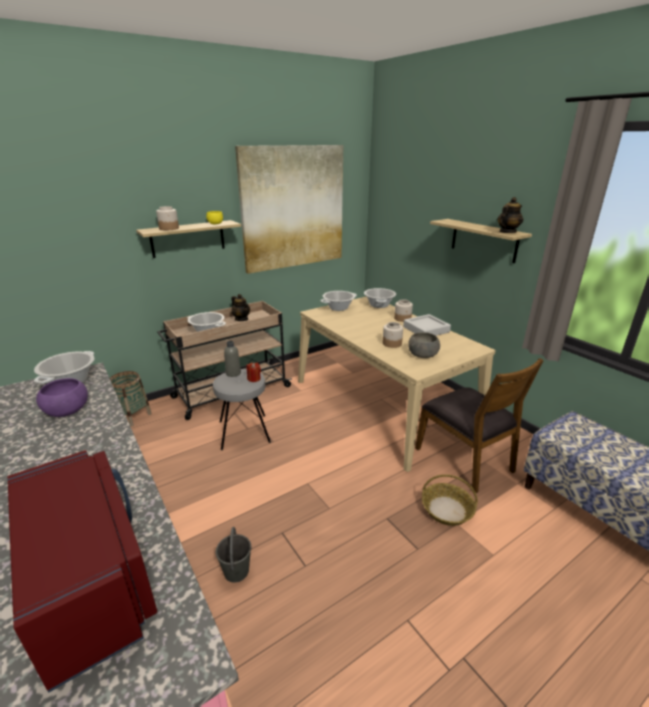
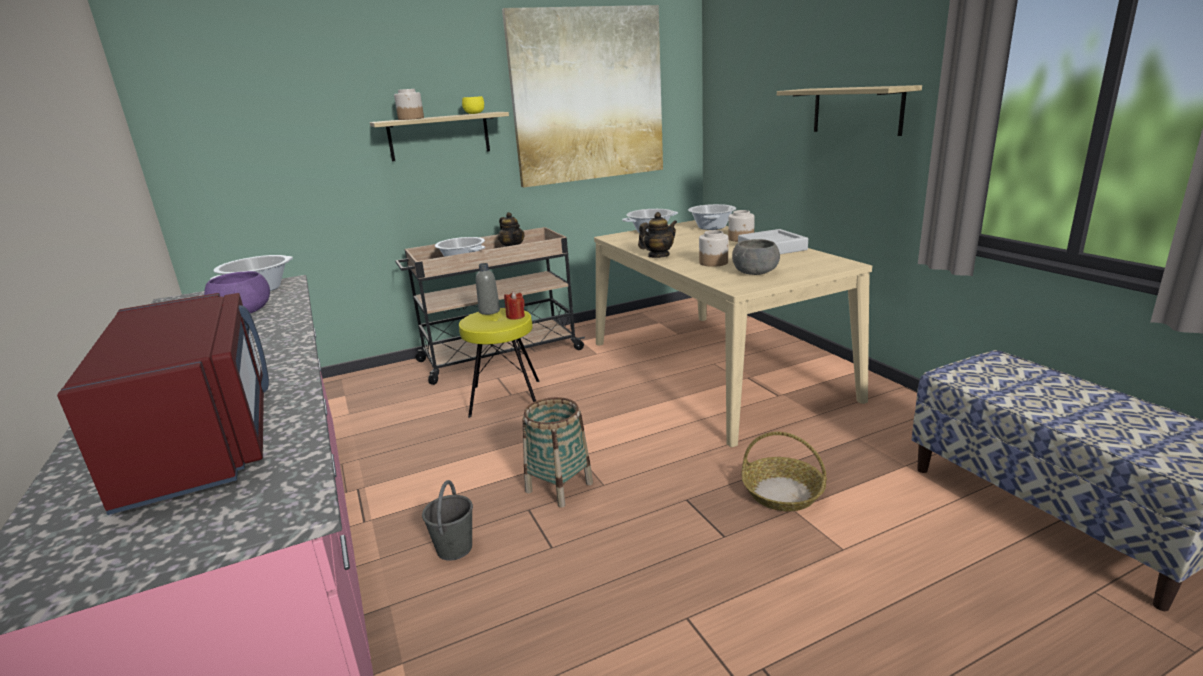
camera: 10 degrees right, 5 degrees down
basket [110,371,152,426] -> basket moved to [523,397,593,508]
grey stool [213,369,271,450] -> yellow stool [459,308,539,418]
brown chair [415,358,544,493] -> none
teapot [498,197,523,233] -> teapot moved to [638,212,677,258]

